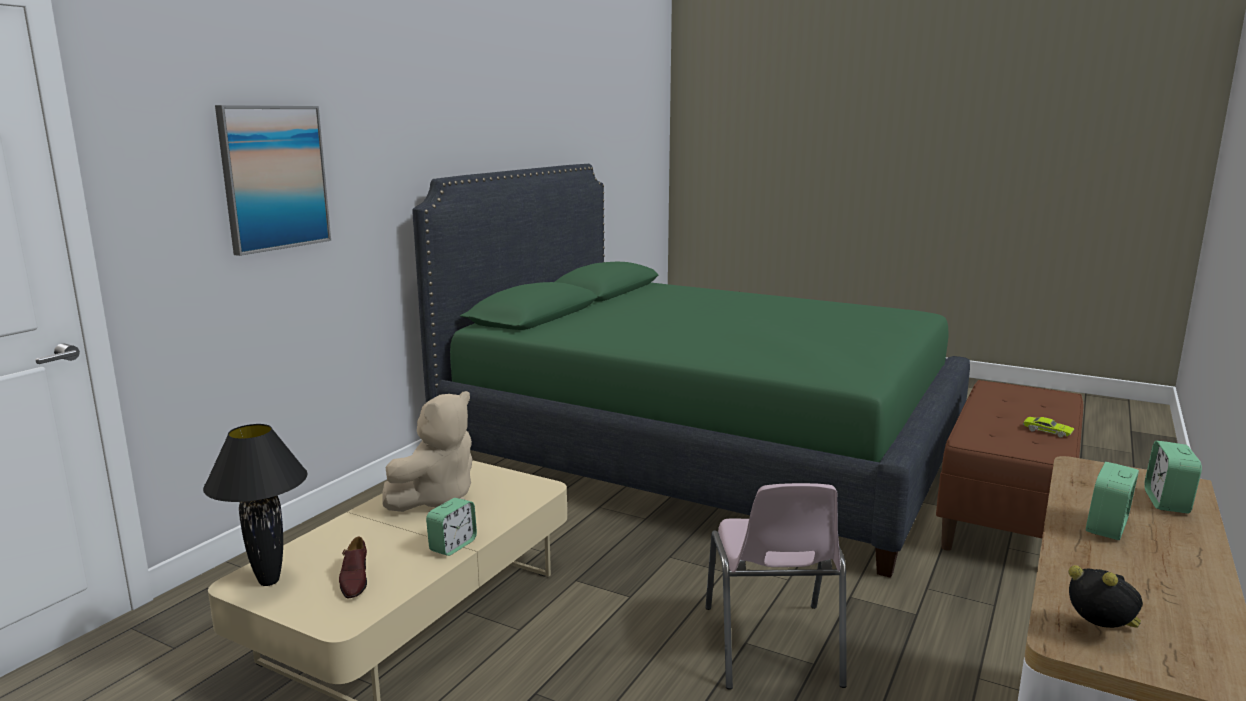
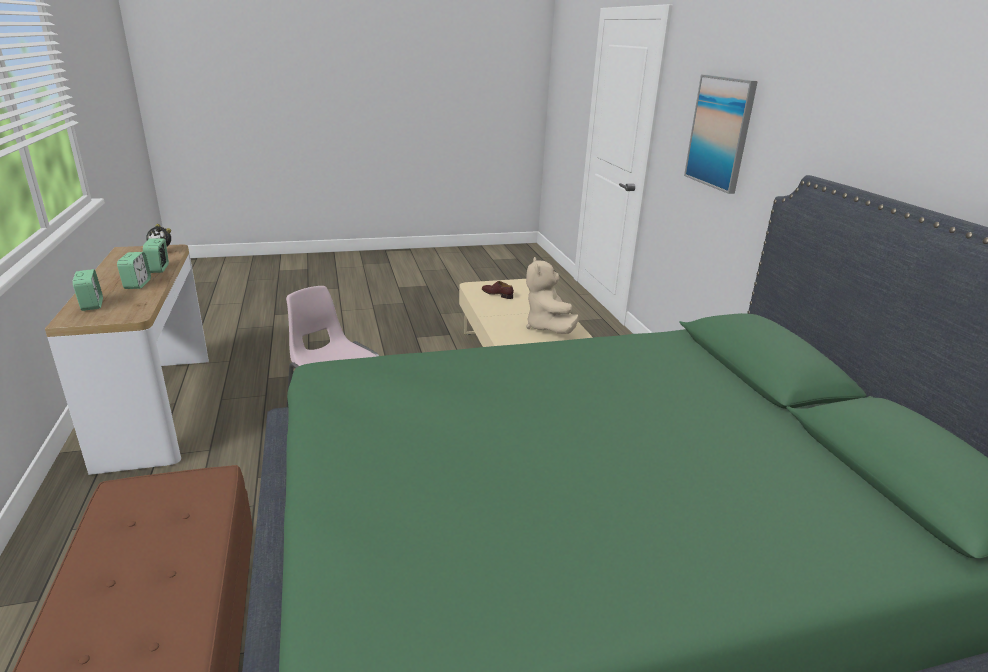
camera: 135 degrees right, 10 degrees up
black table lamp [203,424,307,586] -> none
alarm clock [426,498,477,556] -> alarm clock moved to [143,238,169,273]
green toy car [1023,417,1074,437] -> none

